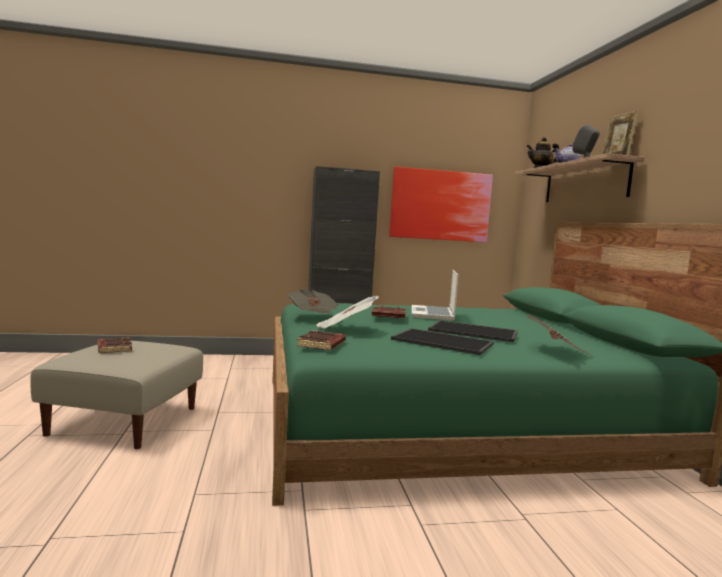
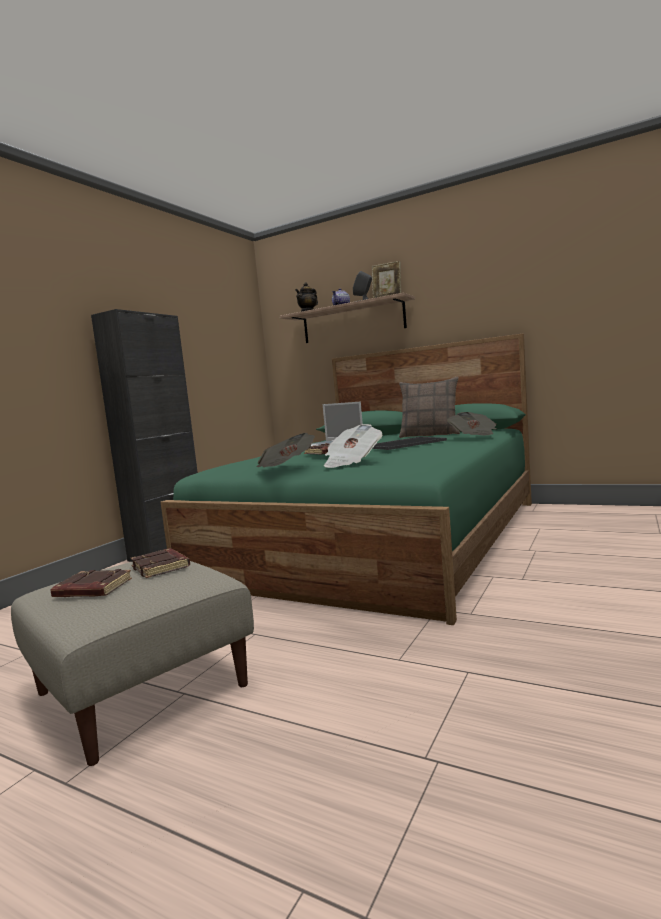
camera: 50 degrees left, 0 degrees up
brown book [297,330,346,350] -> brown book moved to [131,548,190,578]
picture [389,167,493,242] -> none
tray [391,328,494,355] -> none
none -> pillow [399,377,460,438]

